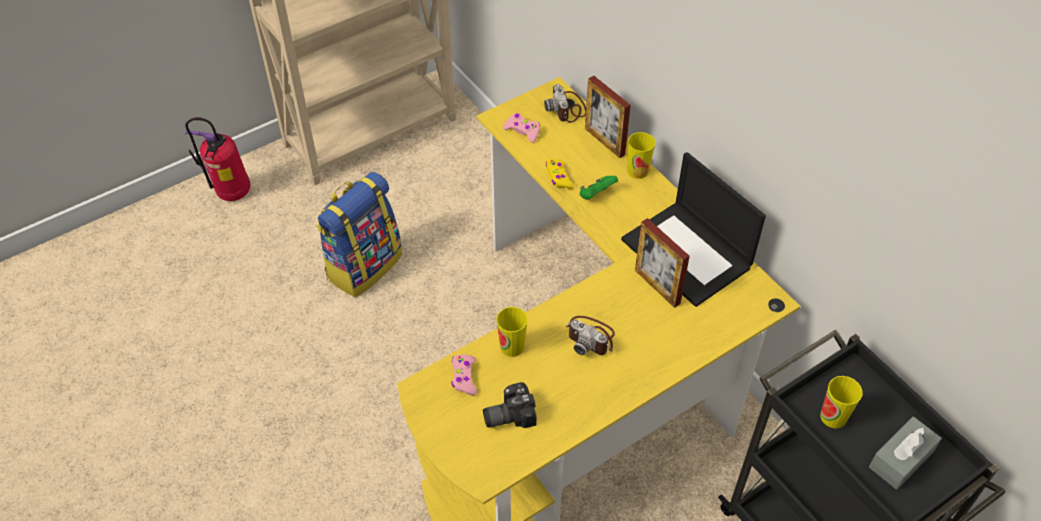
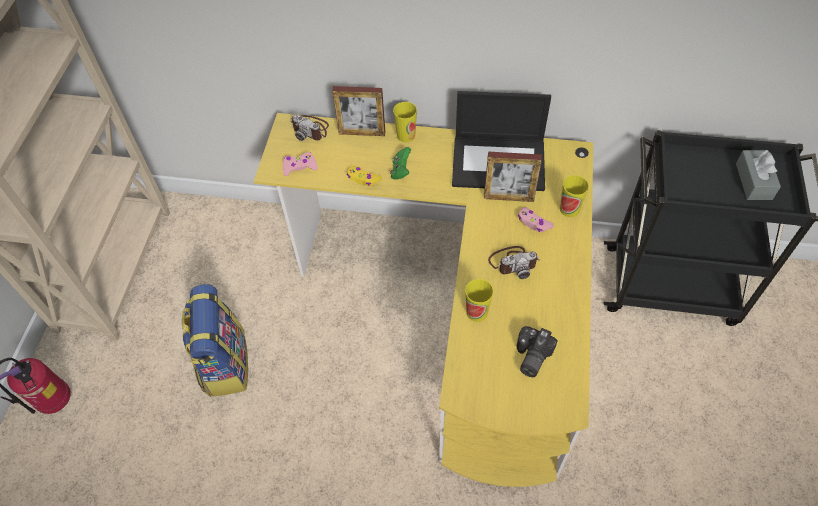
camera: 45 degrees left, 5 degrees up
pink game controller [451,354,477,395] -> pink game controller moved to [518,207,554,232]
cup [820,376,863,428] -> cup moved to [560,175,589,217]

